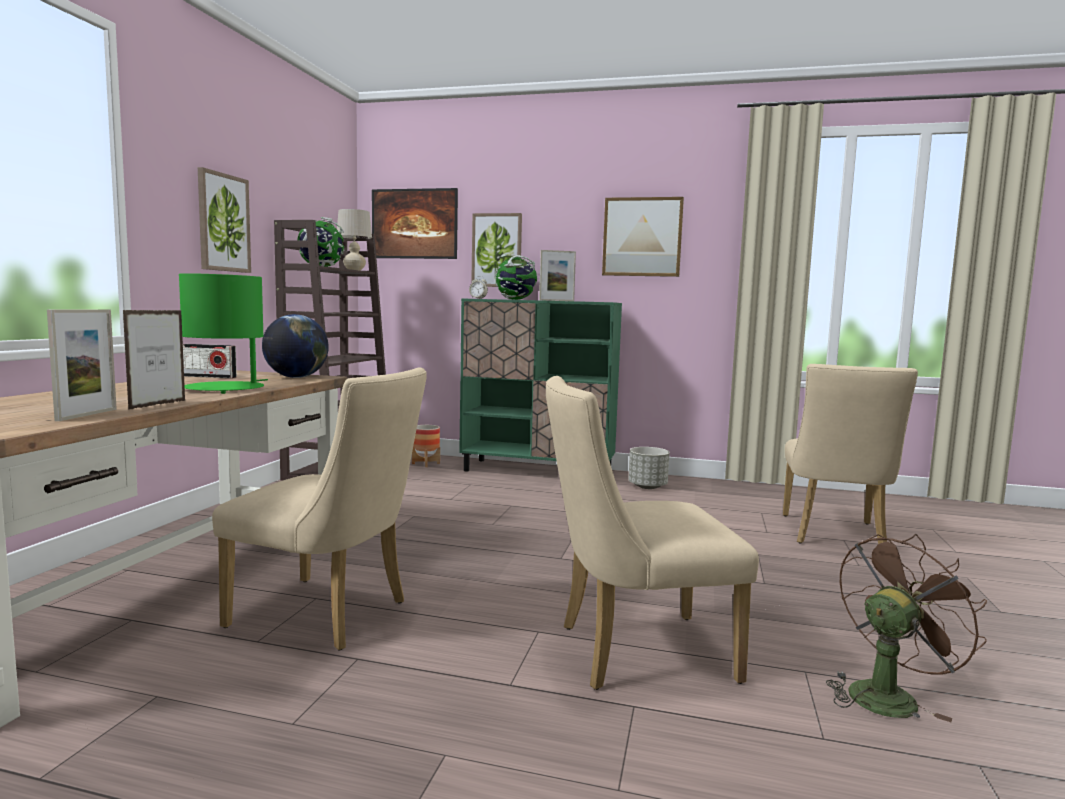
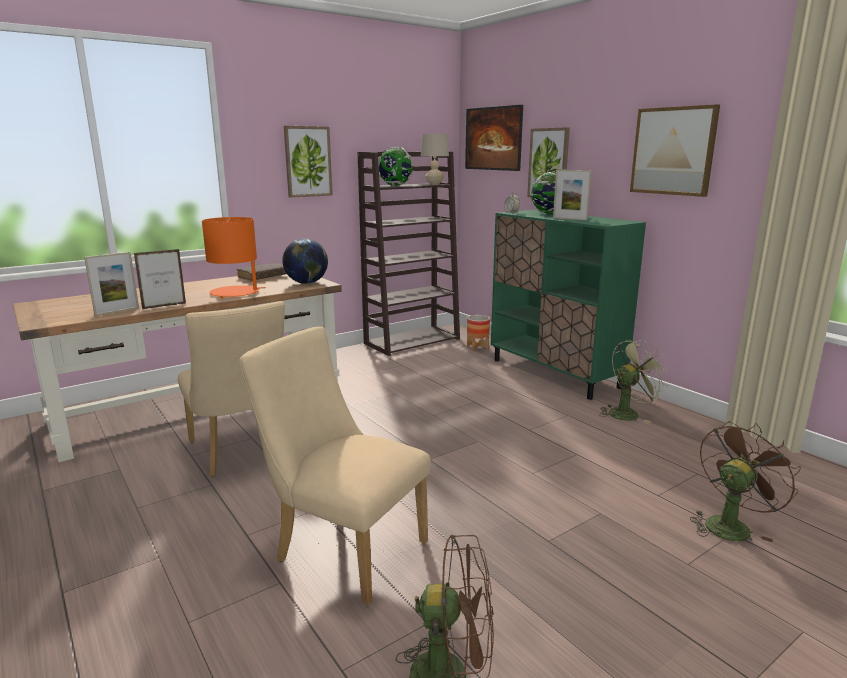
camera: 40 degrees right, 10 degrees up
green table lamp [179,273,268,394] -> orange table lamp [202,217,266,298]
radio [183,344,237,378] -> brown book [237,263,287,281]
grey planter [628,447,670,489] -> green fan [599,339,668,423]
beige chair [783,364,918,544] -> brown fan [690,421,801,542]

